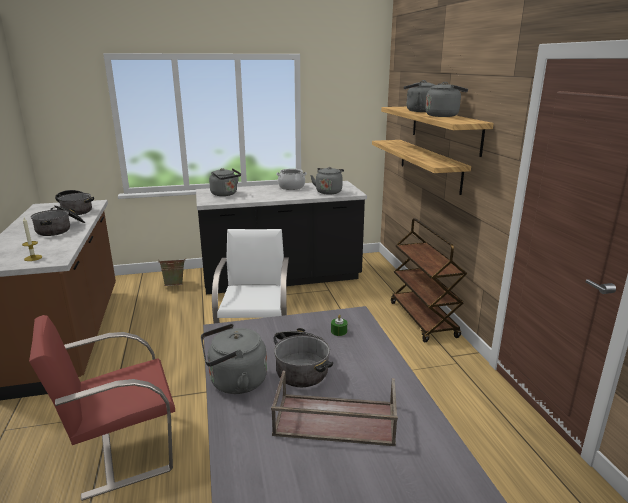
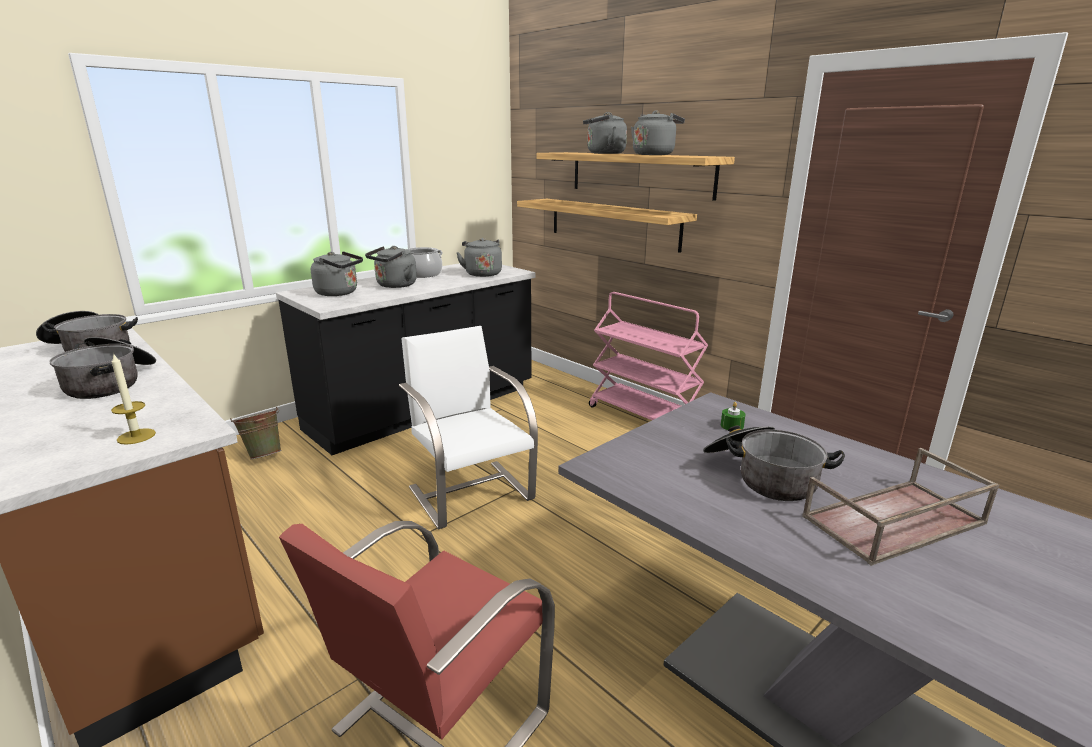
camera: 30 degrees left, 0 degrees up
grey kettle [201,324,267,394] -> grey kettle moved to [365,246,417,288]
brown cart [391,218,467,342] -> pink cart [589,292,708,420]

